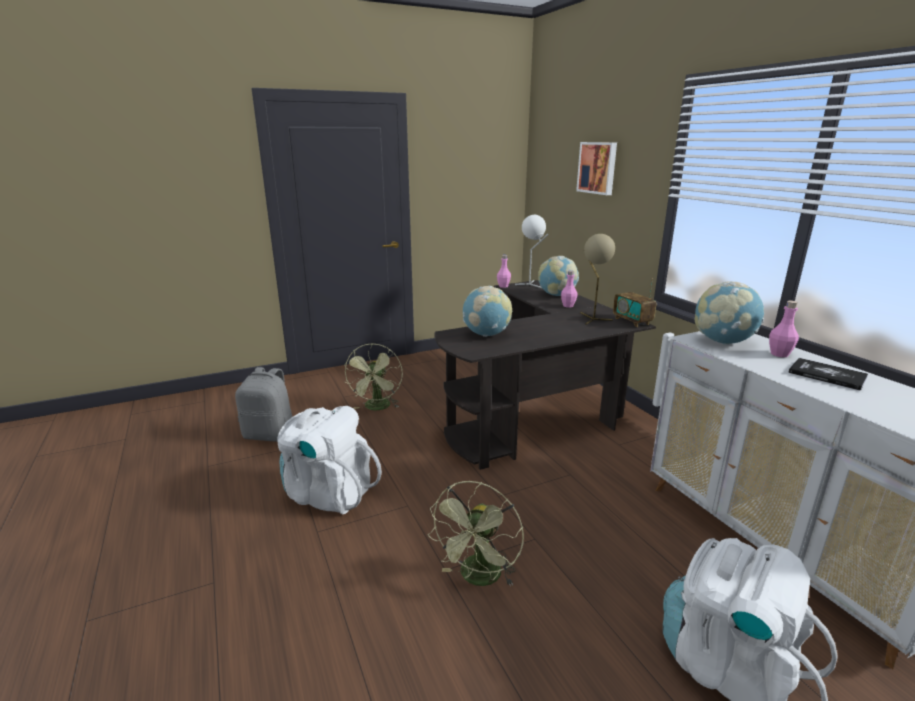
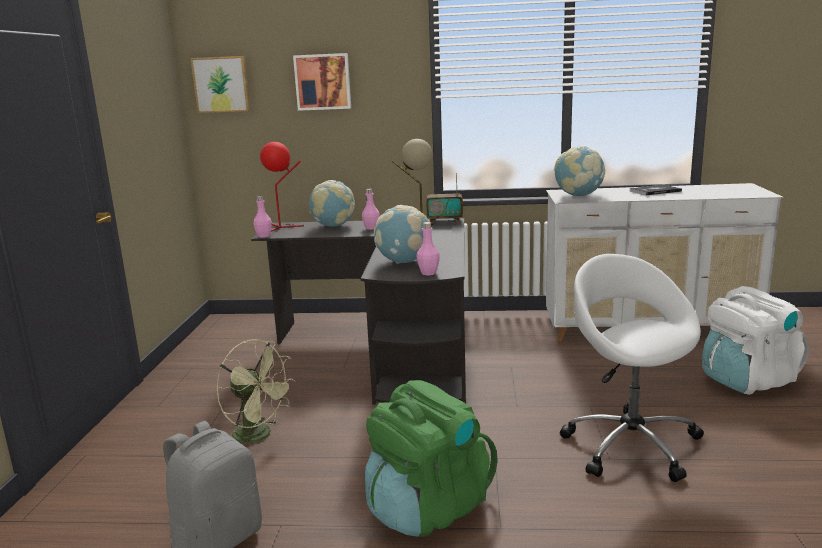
camera: 60 degrees left, 5 degrees down
white backpack [277,406,382,514] -> green backpack [365,380,498,537]
green fan [428,481,524,587] -> white office chair [560,254,704,482]
white table lamp [515,215,548,289] -> red table lamp [260,142,304,232]
pink bottle [769,301,799,357] -> pink bottle moved to [416,222,440,275]
none -> picture [190,56,251,113]

